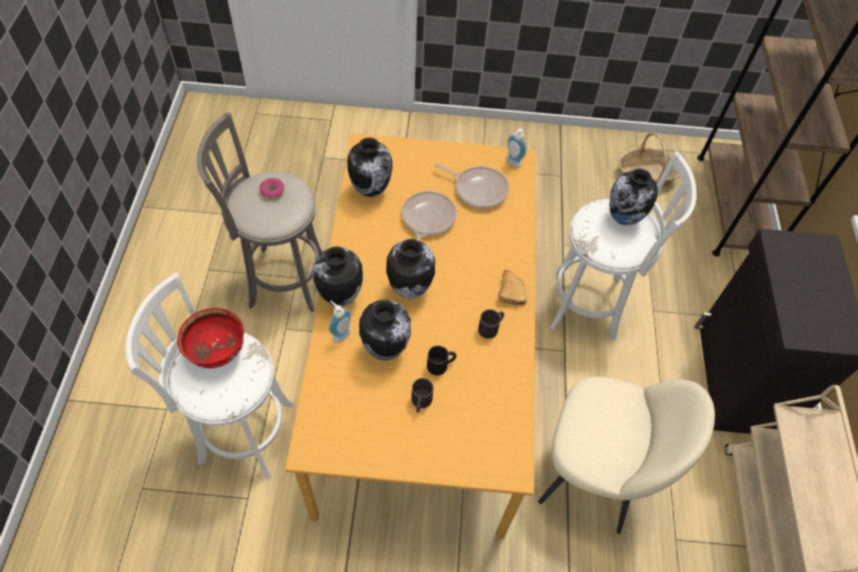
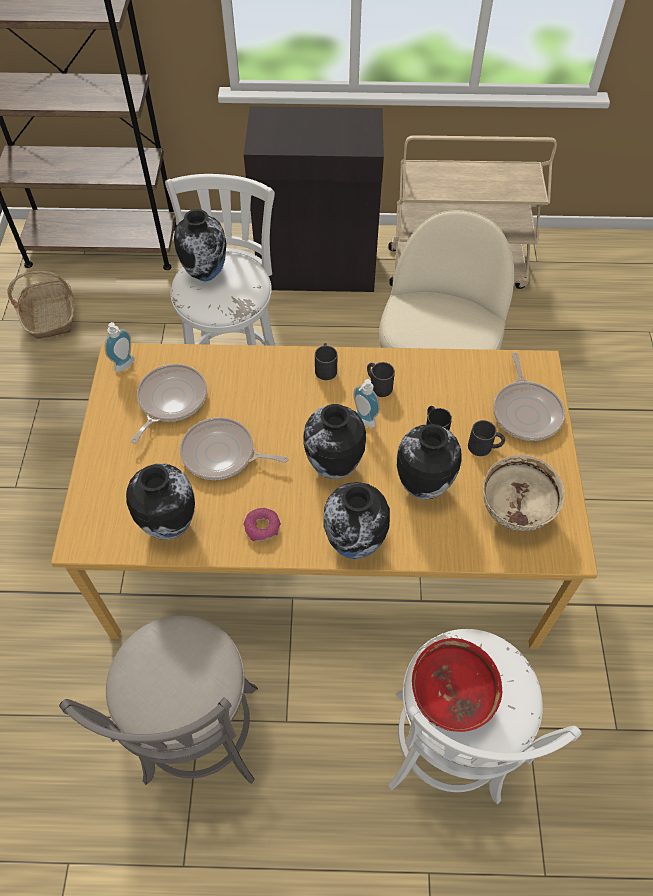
camera: 90 degrees left, 0 degrees up
donut [260,178,284,199] -> donut moved to [243,508,281,542]
soap dispenser [329,301,351,343] -> soap dispenser moved to [353,379,380,427]
bread [498,270,527,305] -> black mug [315,343,338,380]
none -> beige bowl [483,455,565,531]
none -> frying pan [493,352,565,441]

